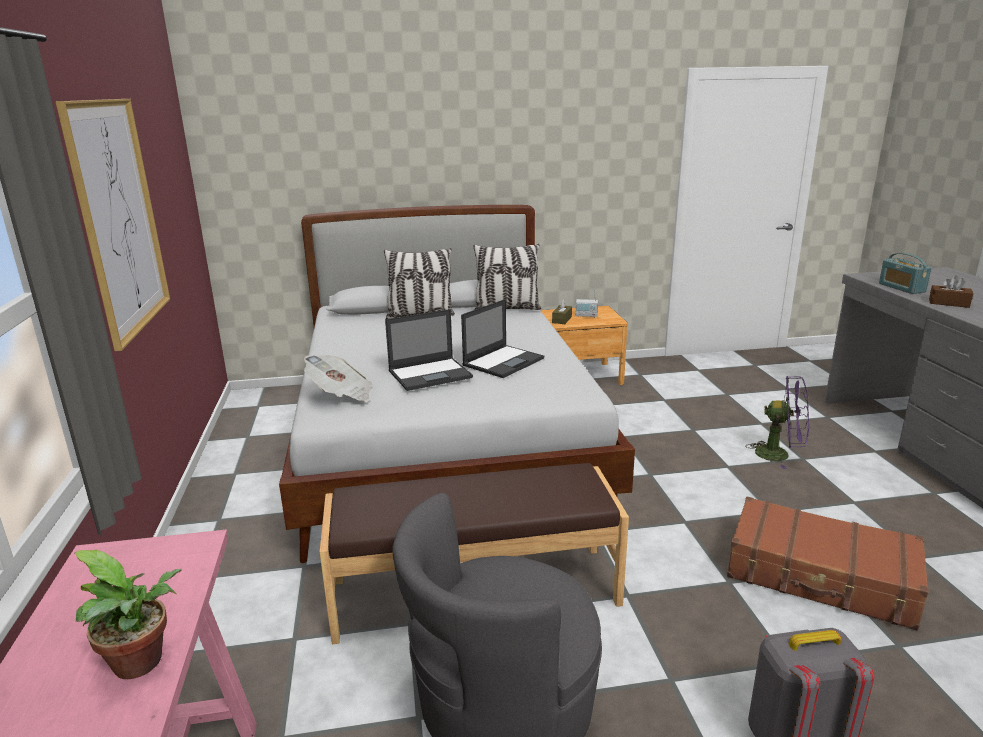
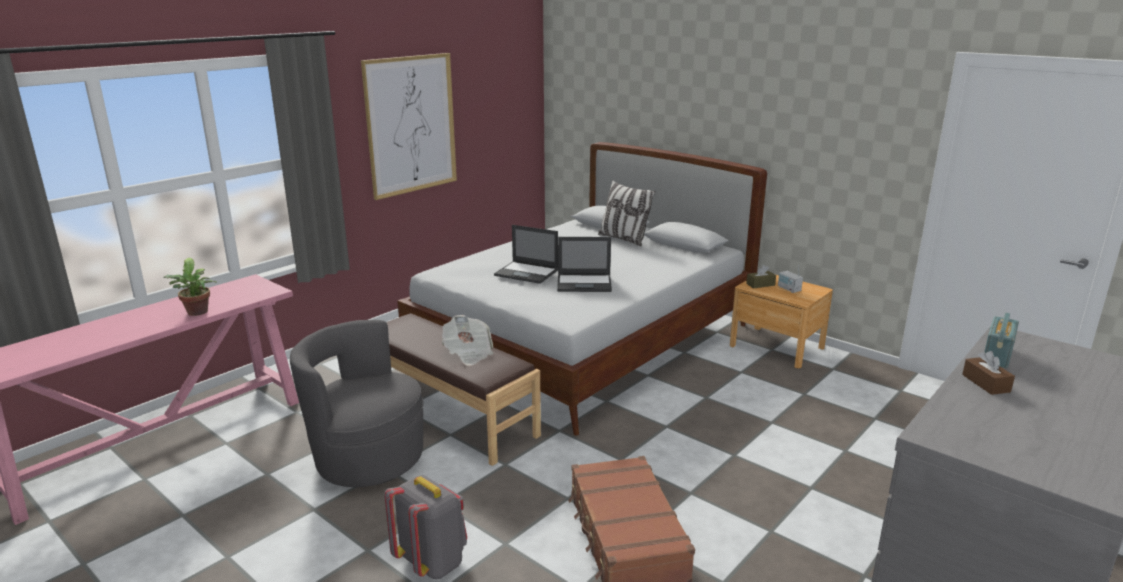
camera: 50 degrees right, 0 degrees up
newspaper [304,355,372,402] -> newspaper moved to [442,315,494,366]
pillow [473,244,541,310] -> none
purple fan [745,376,809,469] -> none

